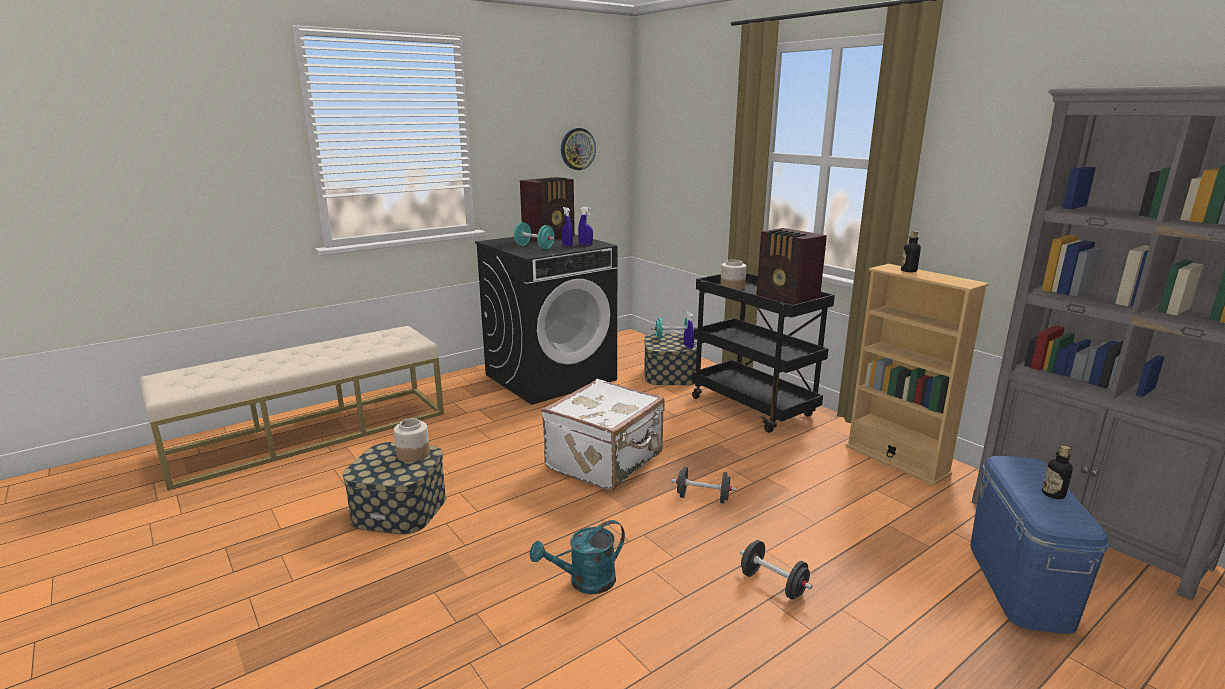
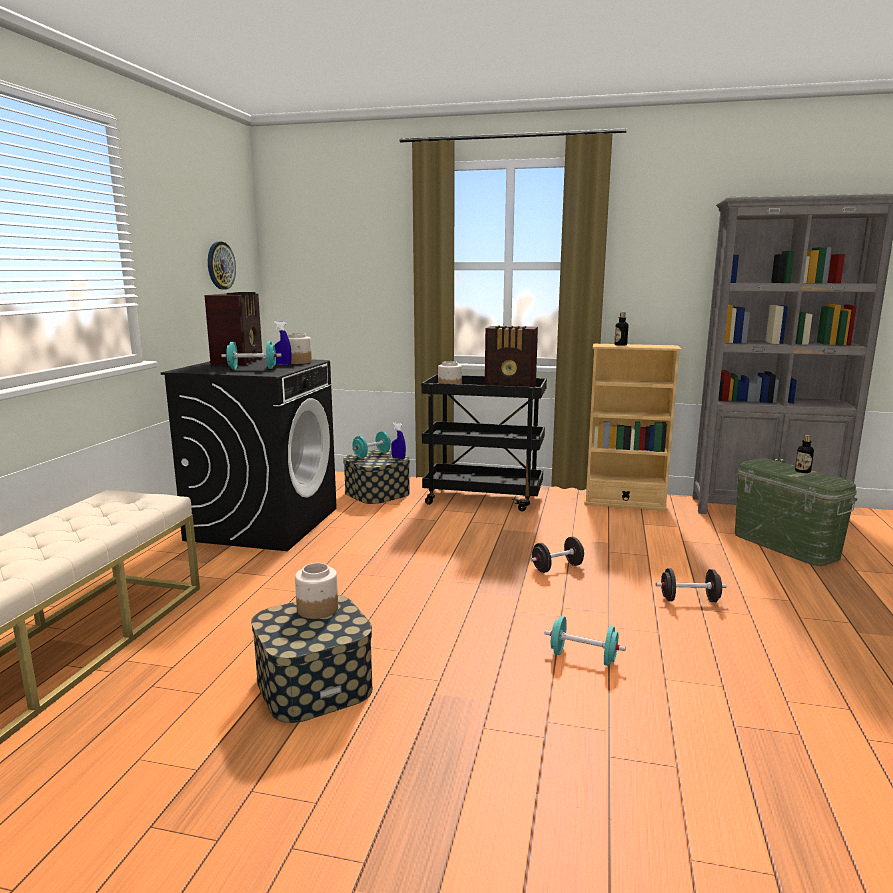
camera: 40 degrees left, 5 degrees down
turquoise watering can [530,520,625,594] -> turquoise dumbbell [545,616,626,666]
white suitcase [541,379,665,491] -> none
blue spray bottle [578,207,593,245] -> jar [288,333,312,364]
blue storage box [970,456,1109,634] -> green storage box [735,458,857,566]

